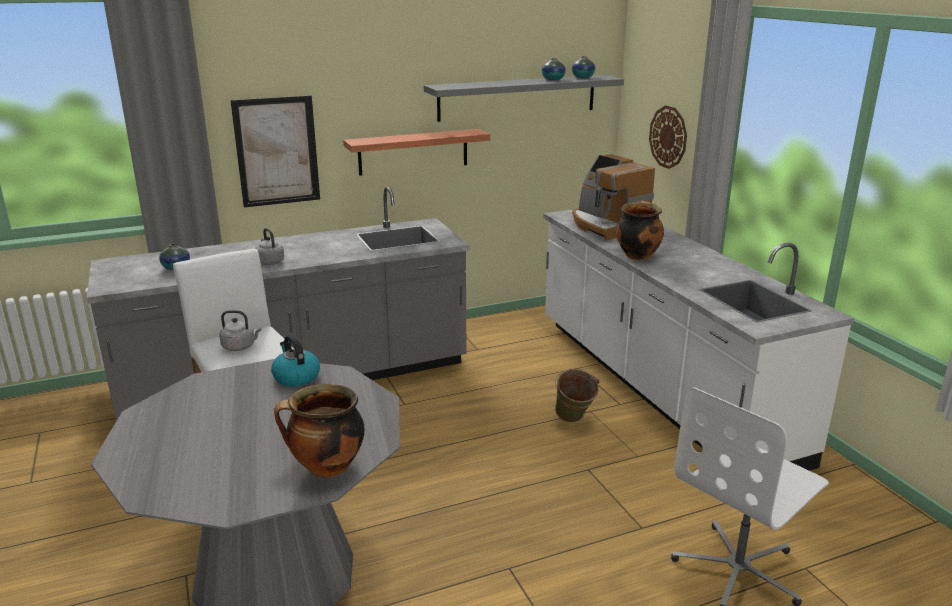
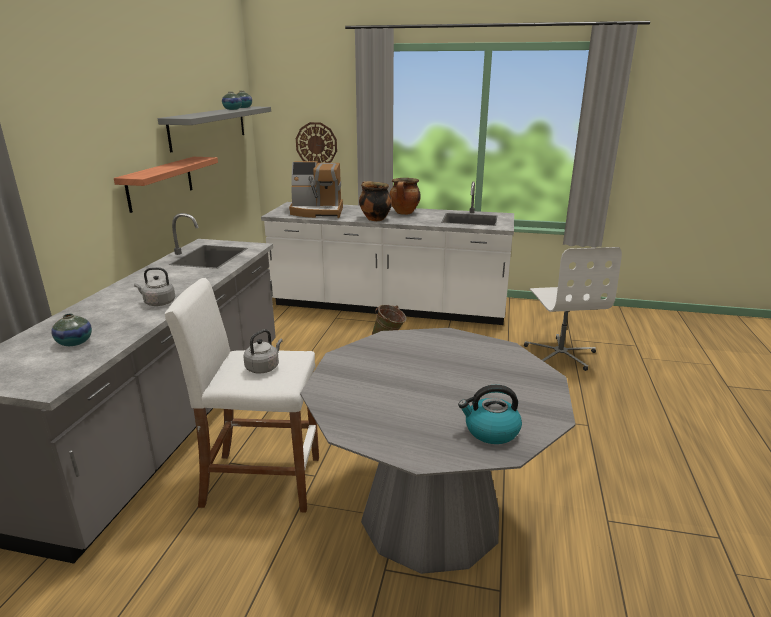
camera: 55 degrees left, 0 degrees up
picture [230,95,320,208] -> none
kettle [271,335,320,387] -> kettle moved to [458,385,522,444]
cooking pot [274,384,365,477] -> cooking pot moved to [389,178,421,215]

